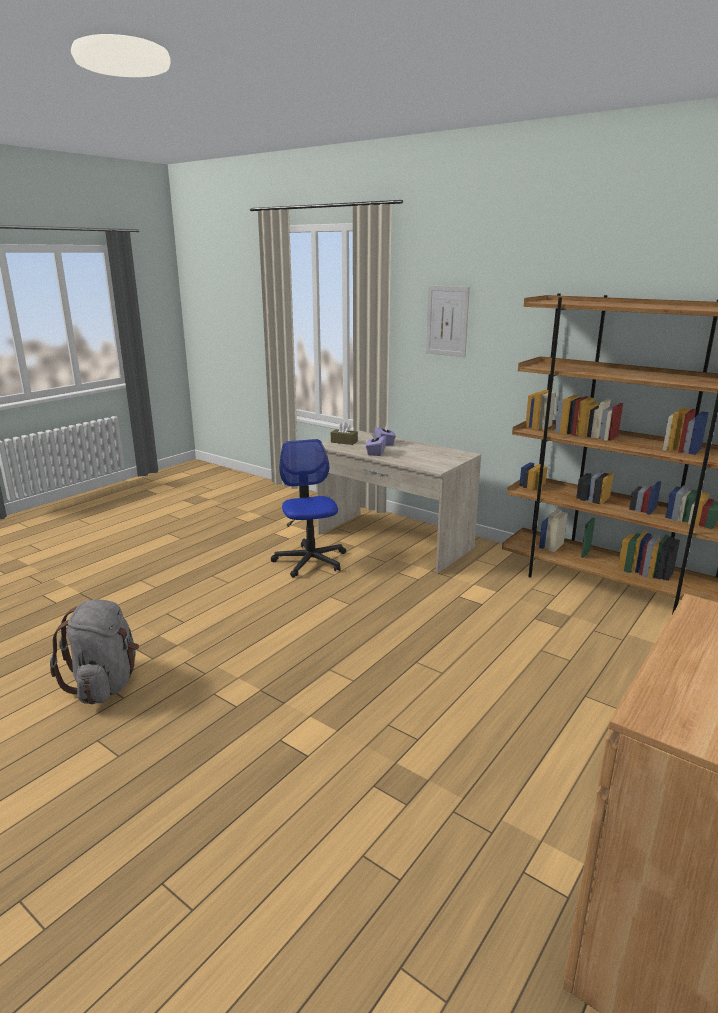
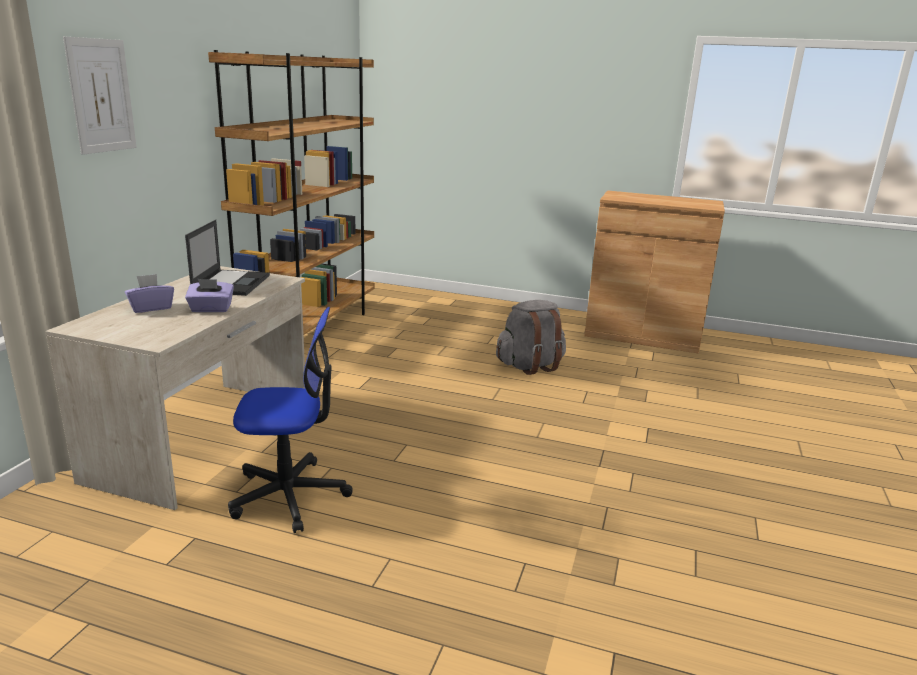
camera: 110 degrees left, 0 degrees up
grey backpack [50,599,139,704] -> grey backpack moved to [496,300,566,375]
office chair [271,439,346,578] -> office chair turned 150 degrees counterclockwise [228,307,353,533]
brown tissue box [331,422,358,445] -> none
none -> laptop [185,220,270,296]

